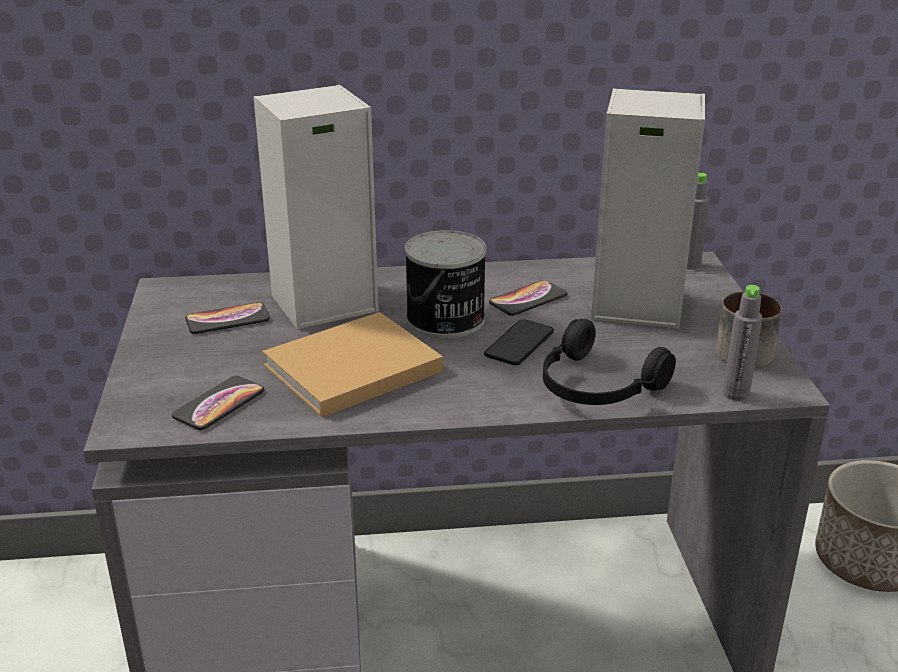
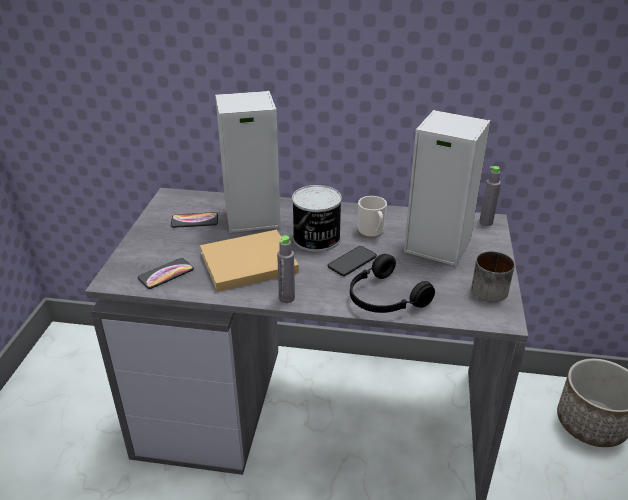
camera: 15 degrees right, 5 degrees up
phone [489,280,567,316] -> mug [358,196,387,238]
grey bottle [723,285,763,401] -> grey bottle moved to [277,235,295,303]

